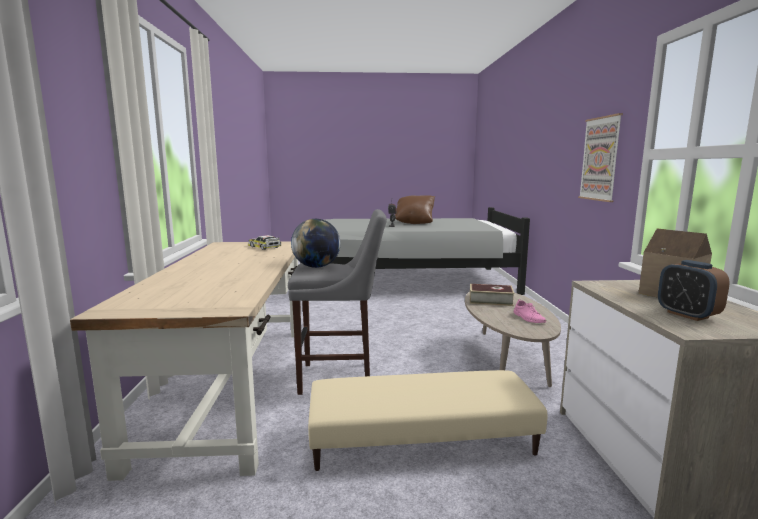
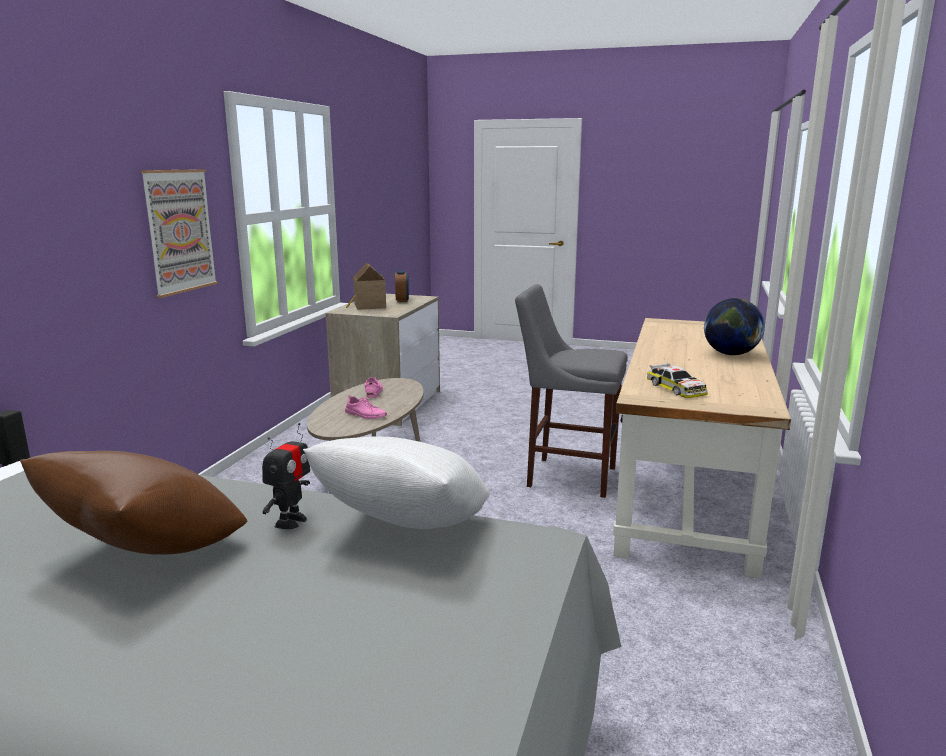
camera: 160 degrees left, 5 degrees up
globe [291,219,341,268] -> globe moved to [704,298,765,355]
beige ottoman [308,370,547,471] -> none
book [470,284,514,306] -> pink shoe [345,395,387,419]
none -> white pillow [303,436,490,529]

